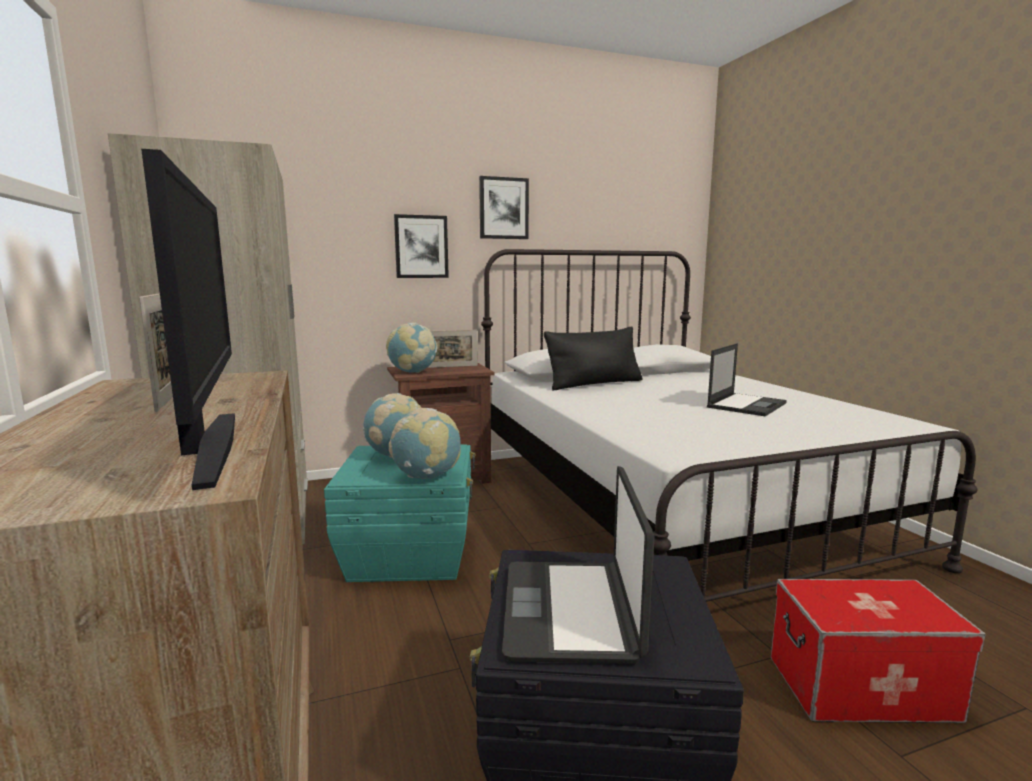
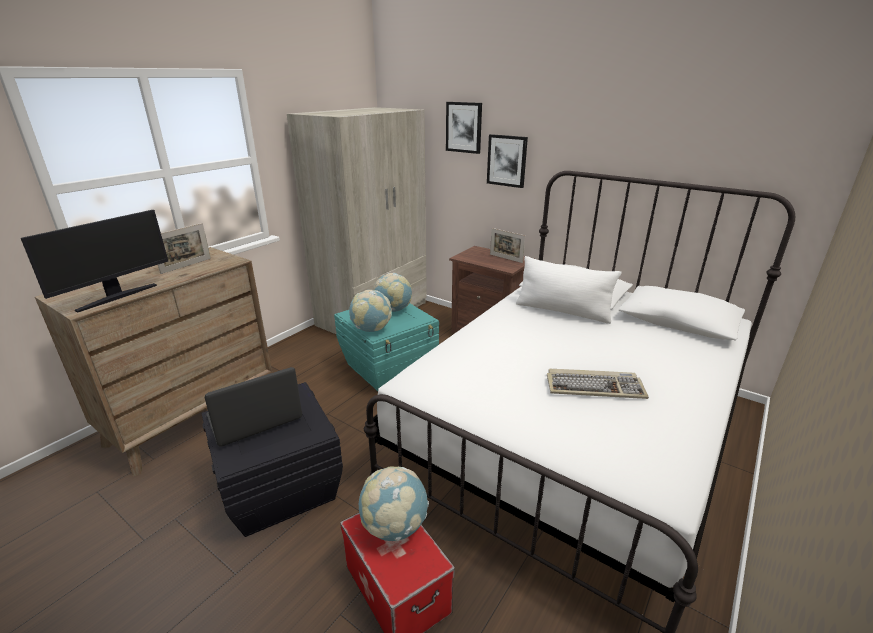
camera: 55 degrees right, 15 degrees up
globe [386,322,437,373] -> globe moved to [359,466,429,541]
picture [479,176,529,239] -> picture moved to [446,102,482,154]
black pillow [544,327,643,390] -> white pillow [516,256,622,324]
laptop [707,343,787,416] -> keyboard [547,369,649,399]

